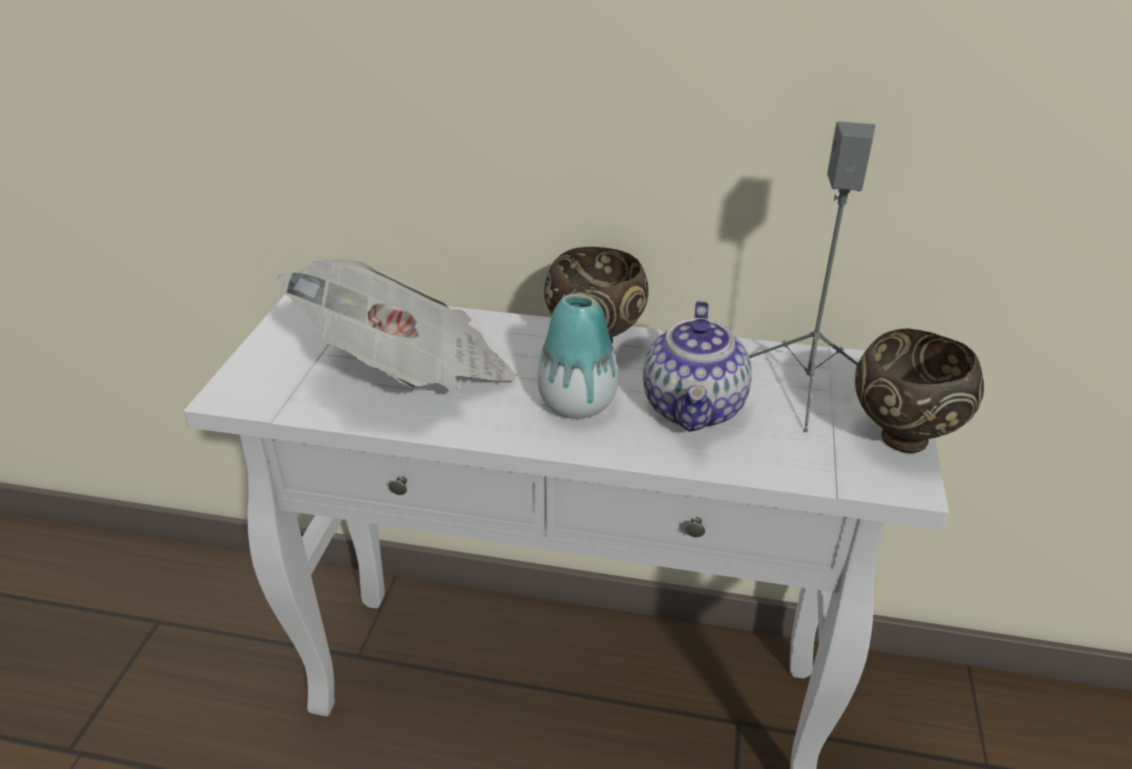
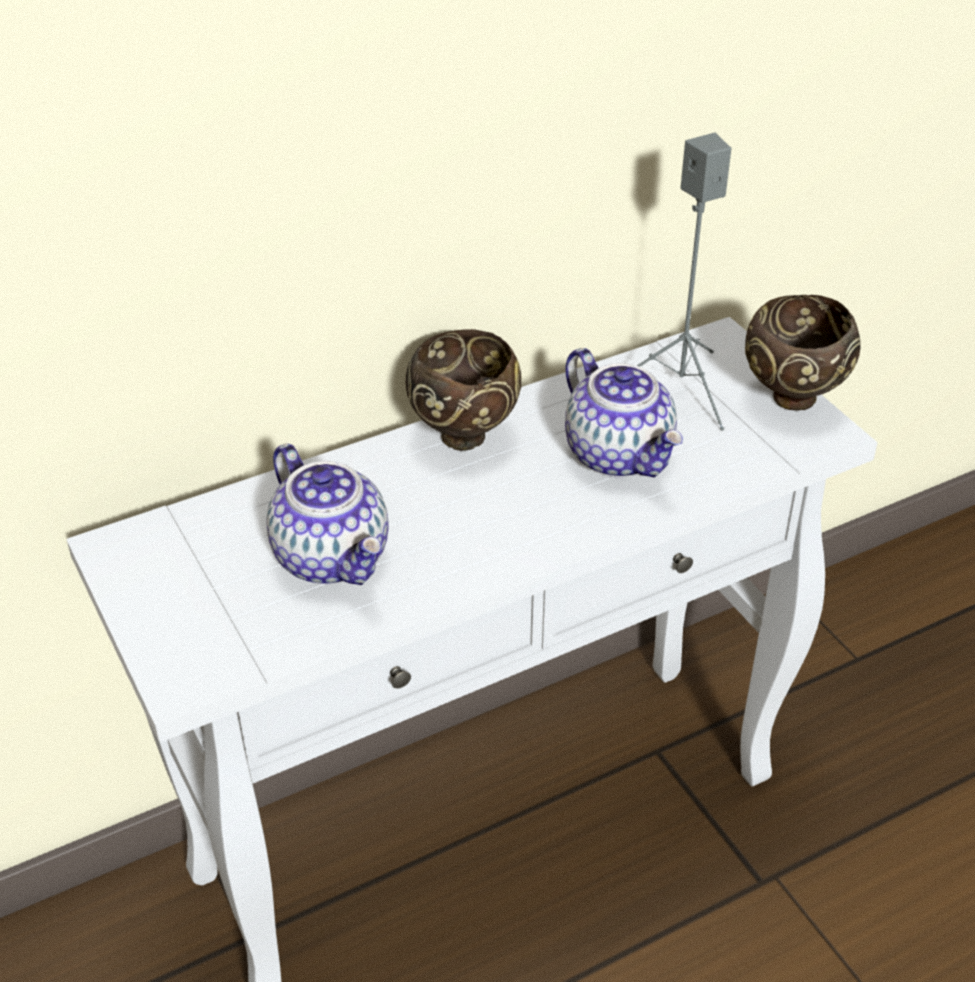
camera: 40 degrees left, 5 degrees up
newspaper [277,259,517,390] -> teapot [266,444,389,585]
vase [538,294,618,419] -> none

